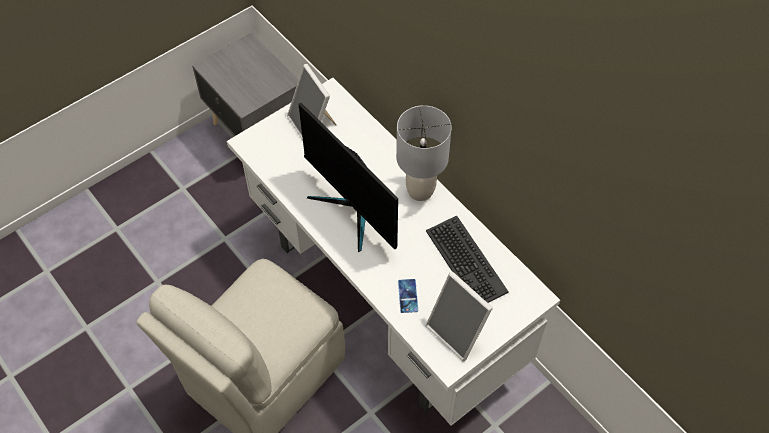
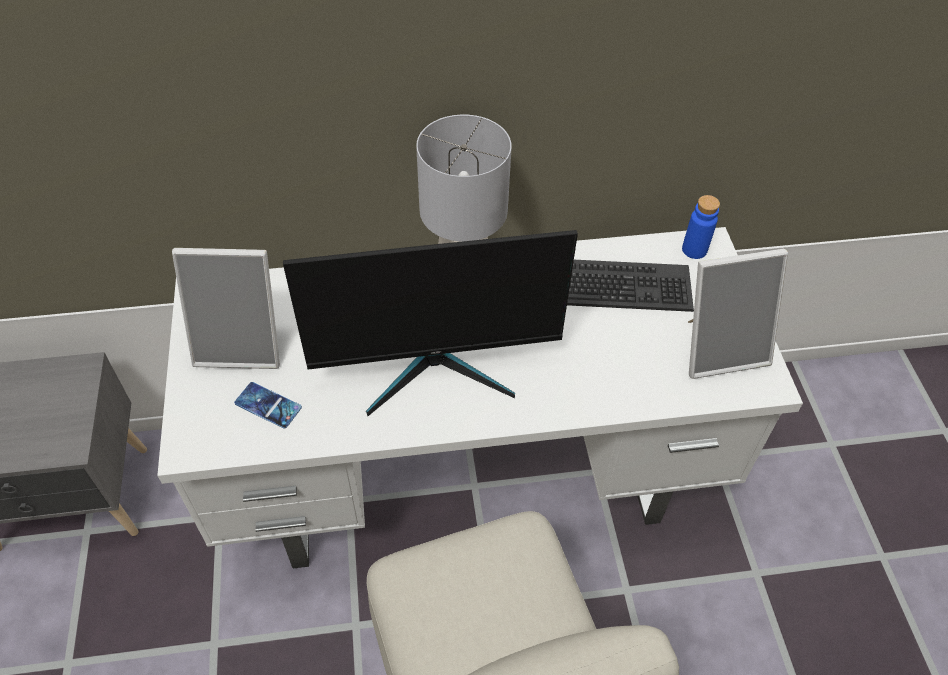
camera: 60 degrees left, 5 degrees down
phone [398,279,418,313] -> phone moved to [234,382,302,429]
none -> blue bottle [682,195,720,259]

